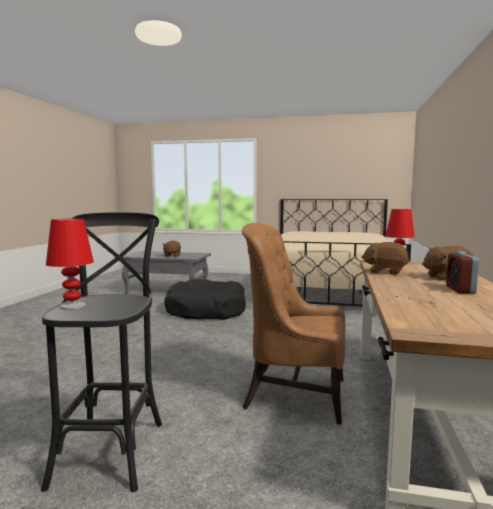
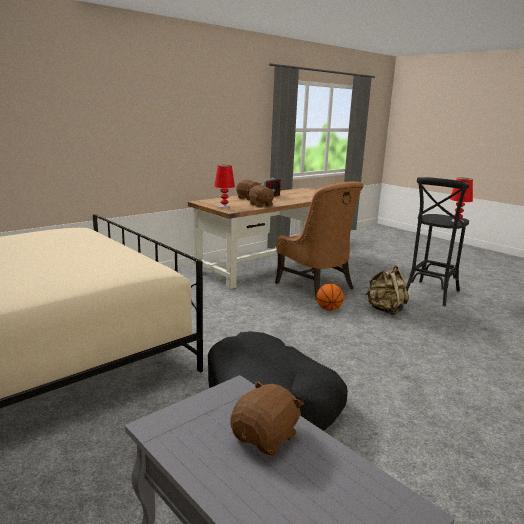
camera: 145 degrees left, 10 degrees up
none -> basketball [317,284,344,311]
none -> beige backpack [365,265,409,315]

